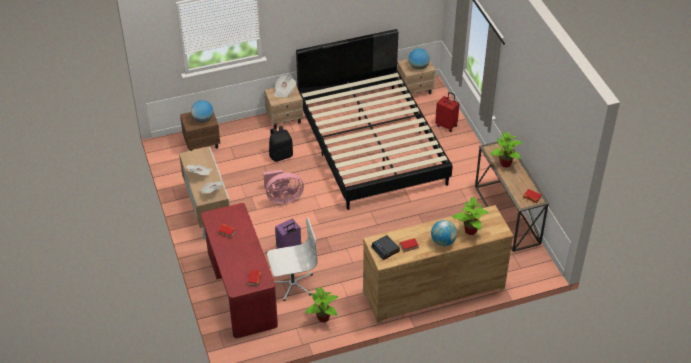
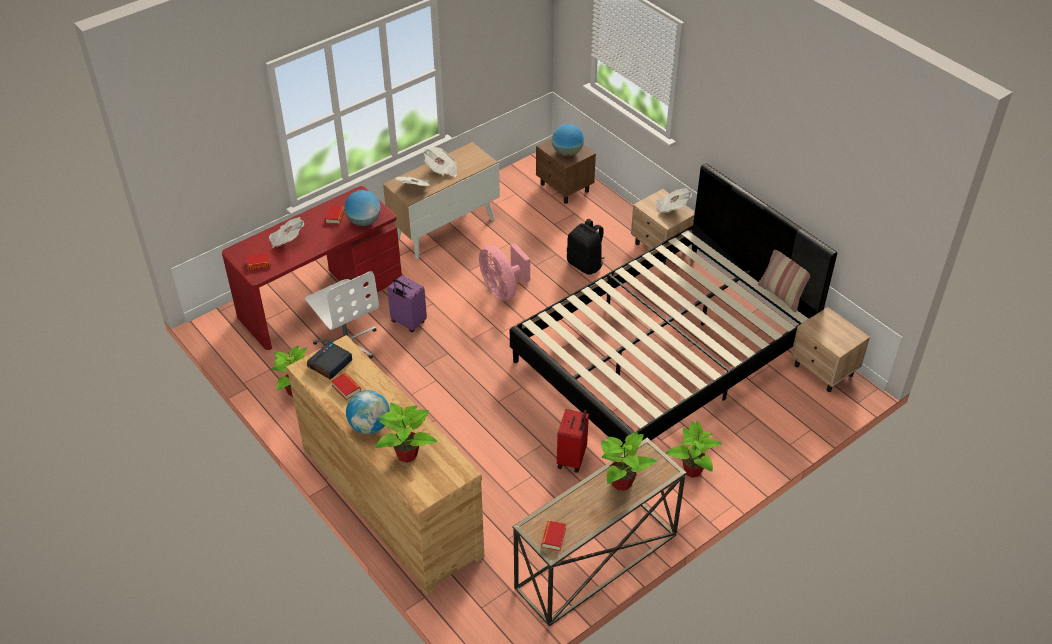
camera: 70 degrees right, 0 degrees up
globe [409,48,430,70] -> globe moved to [344,190,381,226]
red suitcase [435,92,459,132] -> red suitcase moved to [557,409,589,473]
none -> newspaper [269,217,304,248]
none -> potted plant [665,421,722,478]
none -> pillow [758,250,810,312]

